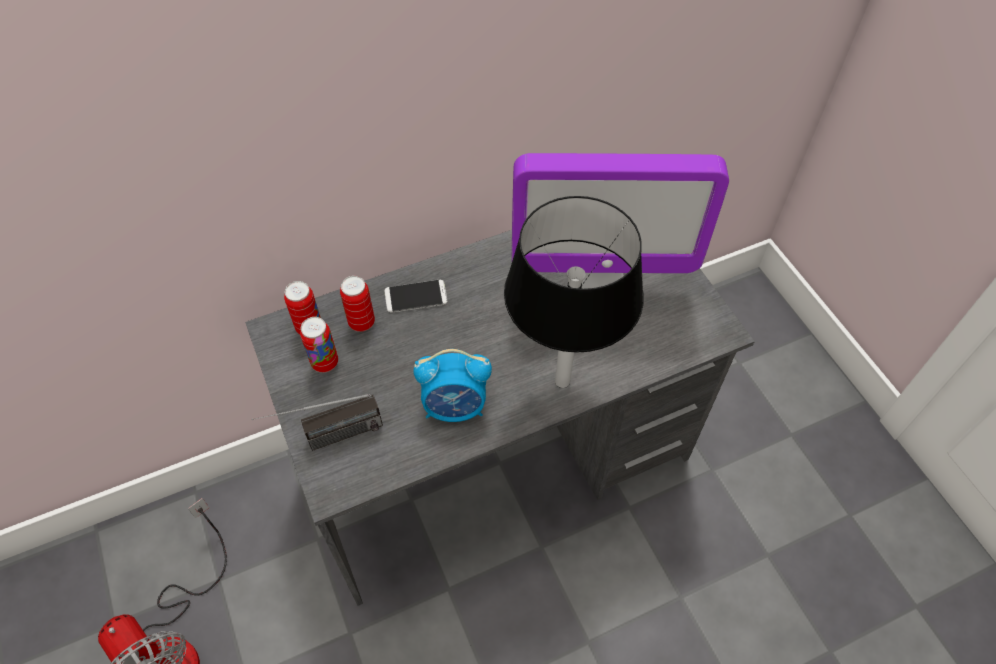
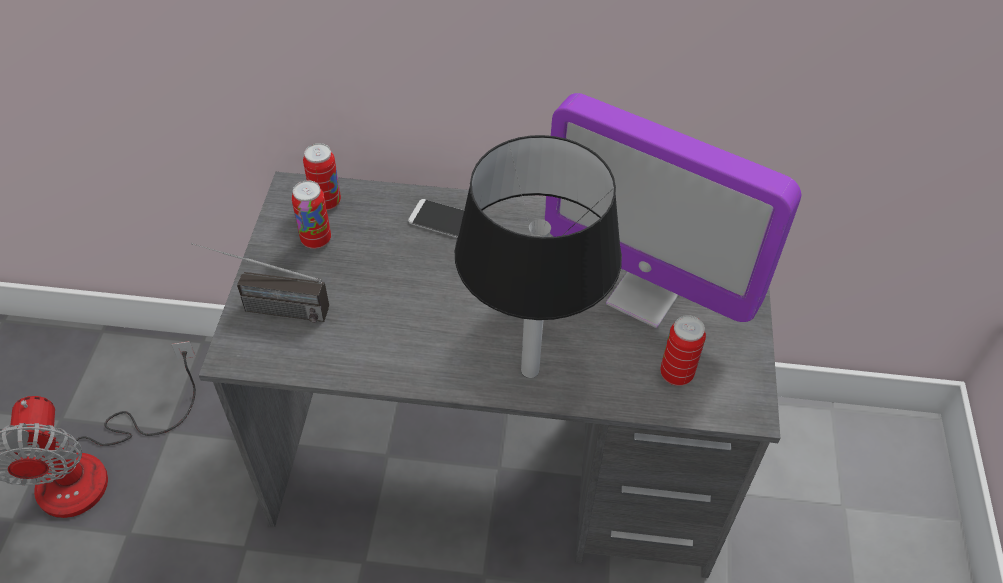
camera: 30 degrees right, 5 degrees down
can [340,276,375,332] -> can moved to [660,315,706,386]
alarm clock [413,349,492,422] -> none

